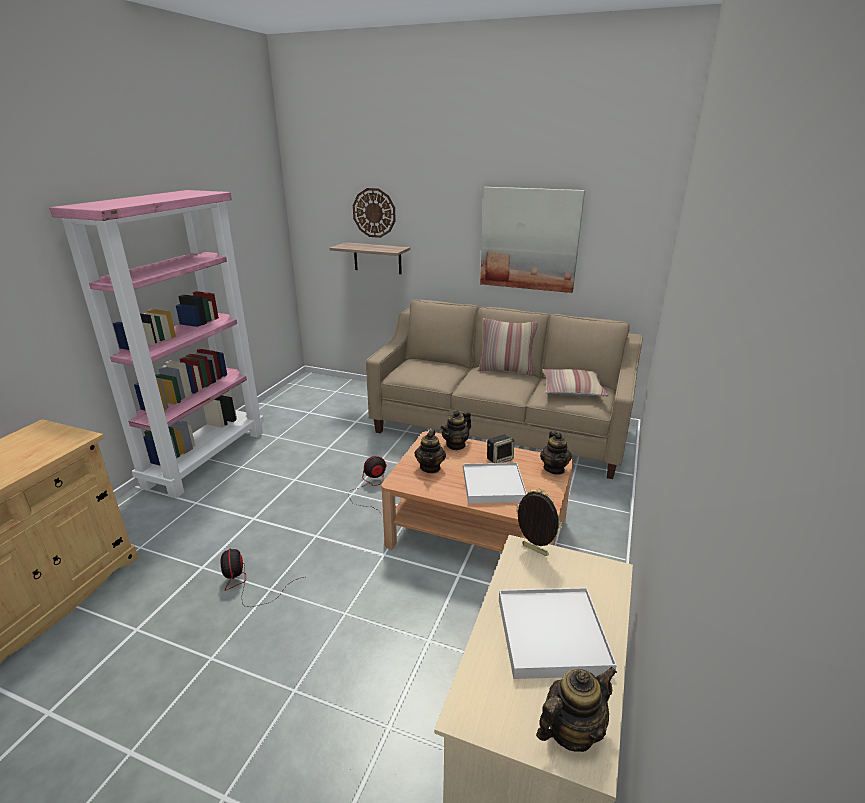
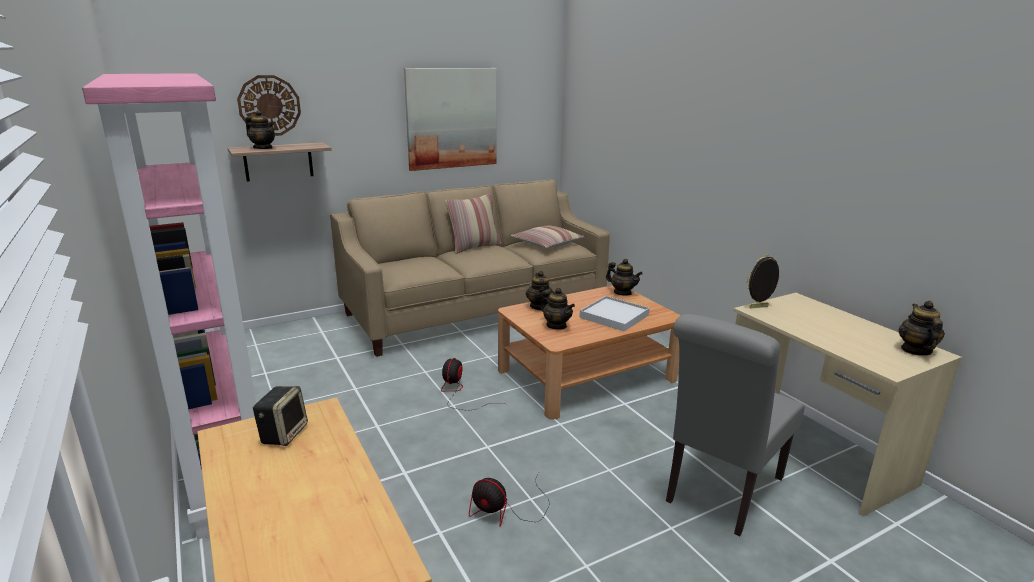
camera: 50 degrees left, 5 degrees down
speaker [487,435,514,463] -> speaker moved to [253,386,308,446]
white tray [499,588,617,679] -> none
none -> teapot [245,110,275,149]
none -> grey chair [666,314,805,537]

